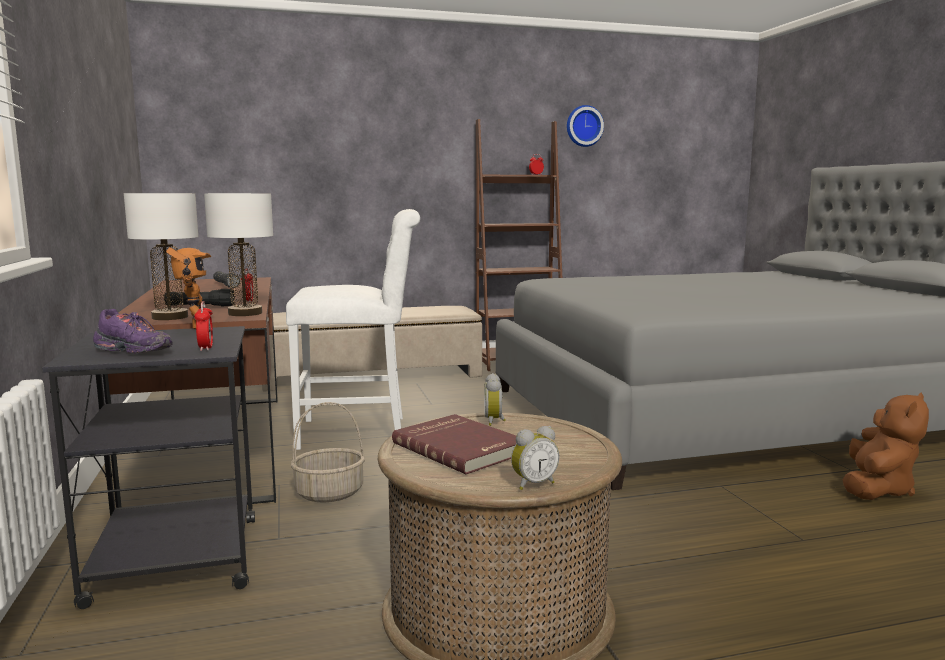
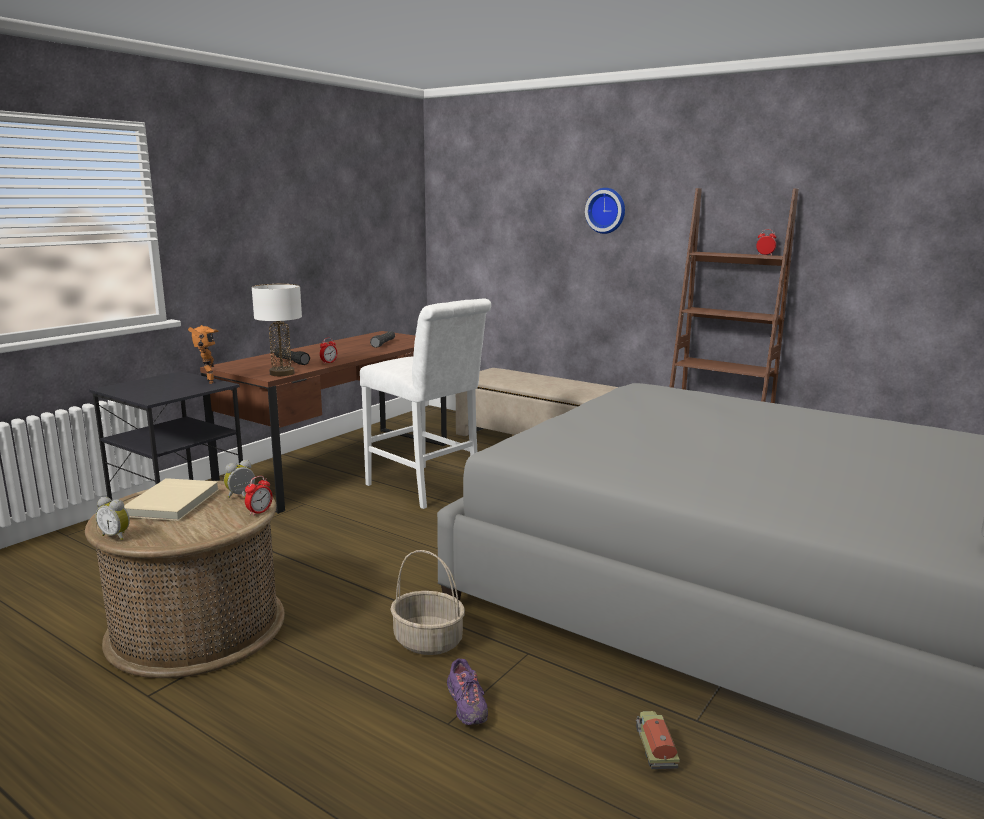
camera: 50 degrees right, 5 degrees up
purple shoe [93,309,173,354] -> purple shoe moved to [447,658,488,725]
table lamp [124,193,198,320] -> none
toy robot [166,247,211,330] -> toy robot turned 45 degrees counterclockwise [188,325,219,384]
alarm clock [194,301,213,351] -> alarm clock moved to [245,476,273,516]
basket [290,402,365,502] -> basket moved to [390,550,465,655]
red book [392,414,516,474] -> beige book [124,478,219,521]
wall clock [567,105,604,147] -> wall clock moved to [585,188,625,234]
brown plush toy [843,393,929,500] -> toy truck [636,711,680,769]

